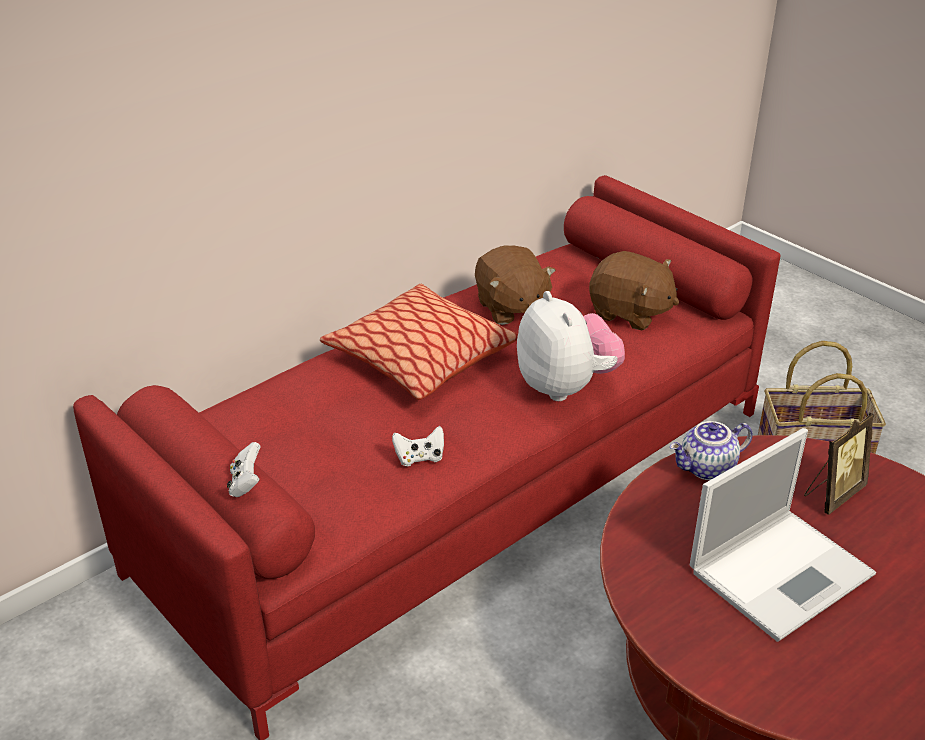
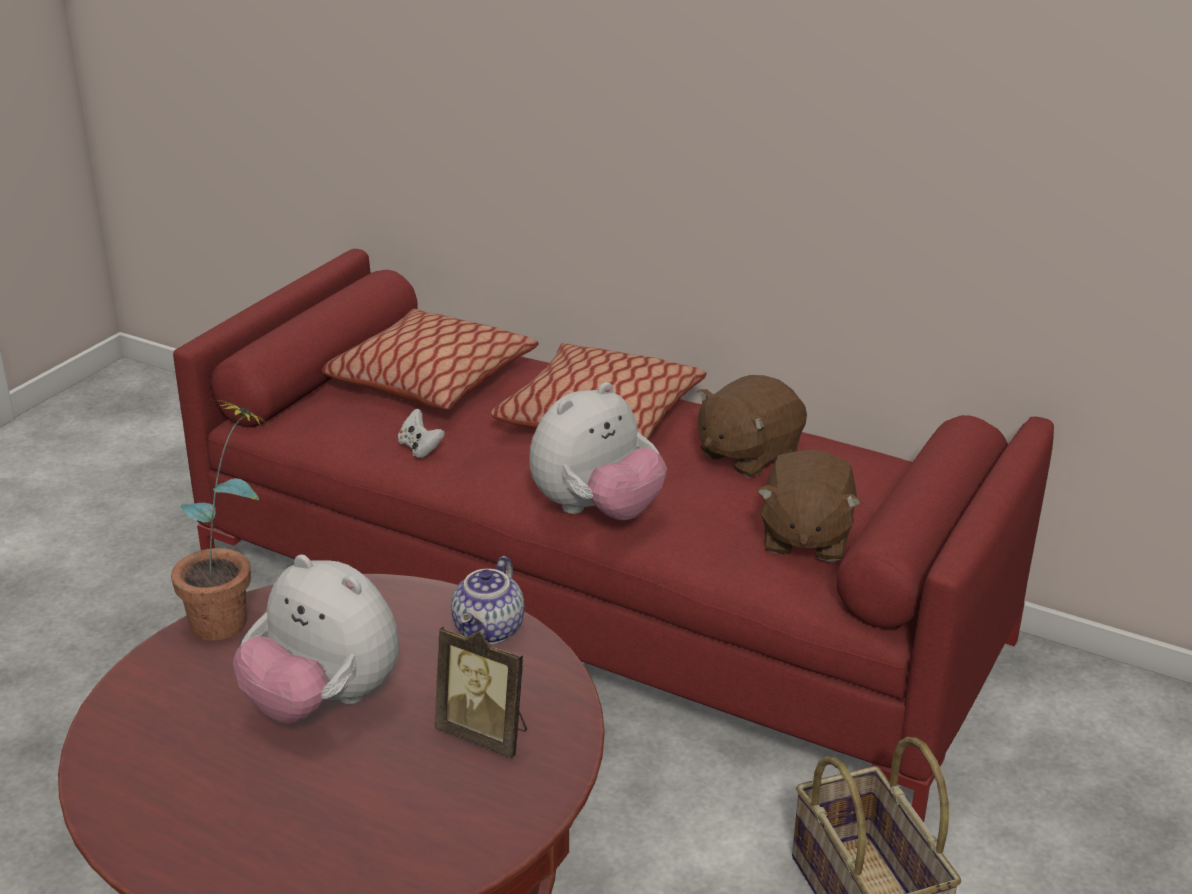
camera: 70 degrees right, 5 degrees down
white game controller [227,442,261,497] -> none
teapot [670,421,753,480] -> teapot turned 120 degrees counterclockwise [451,556,524,644]
laptop [690,428,876,642] -> plush toy [233,555,399,723]
none -> potted plant [171,400,275,640]
none -> pillow [322,309,538,410]

